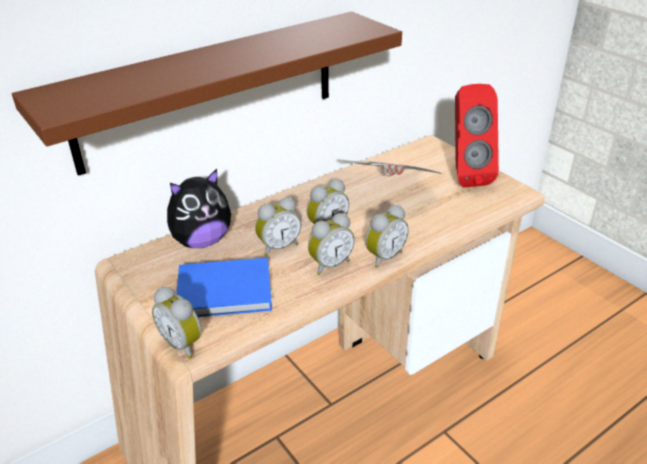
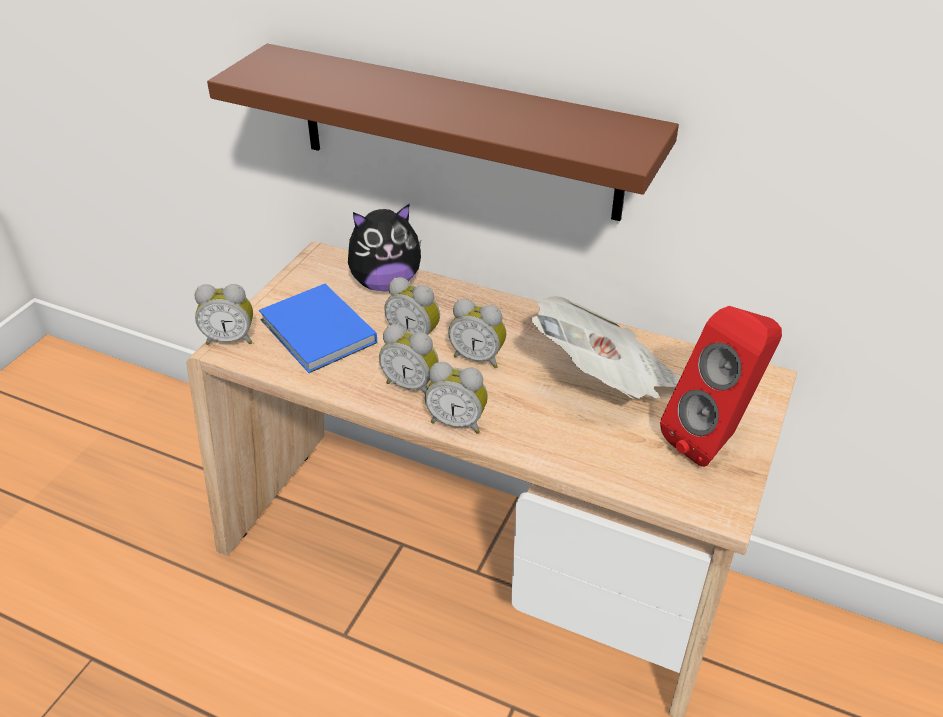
camera: 60 degrees right, 5 degrees up
alarm clock [152,287,202,359] -> alarm clock turned 105 degrees counterclockwise [195,284,253,345]
plush toy [167,169,231,248] -> plush toy turned 45 degrees counterclockwise [348,204,421,291]

